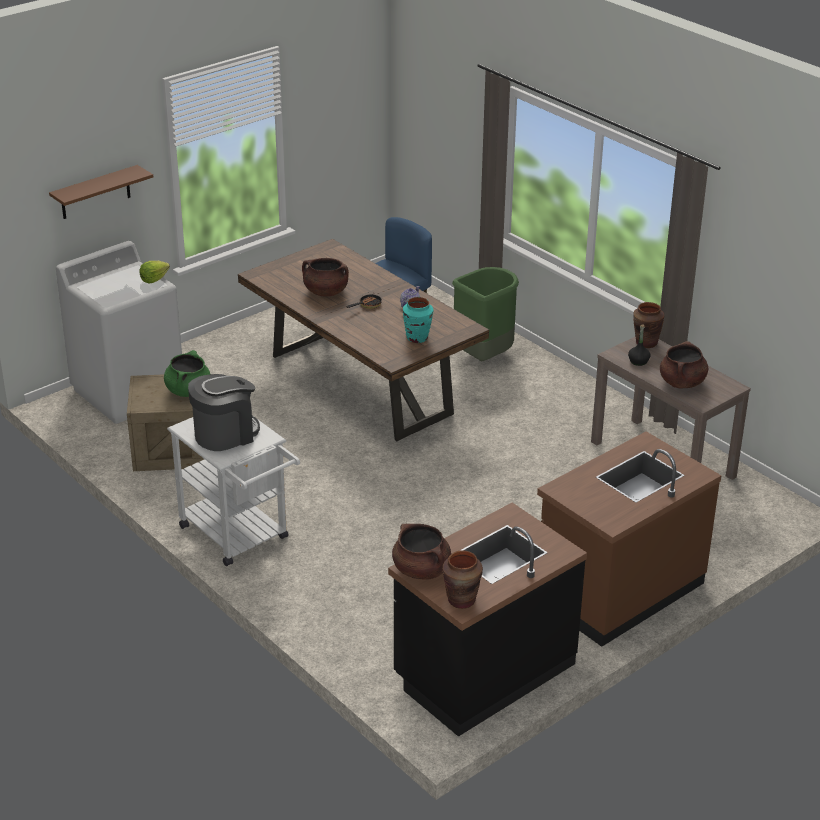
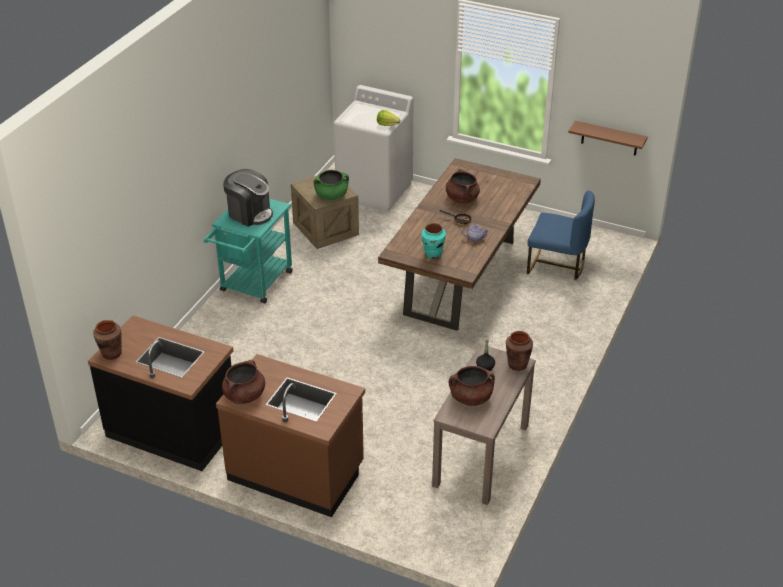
camera: 65 degrees right, 5 degrees up
brown shelf [49,165,153,219] -> brown shelf moved to [568,121,648,156]
white cart [167,415,300,566] -> turquoise cart [204,199,292,304]
brown cooking pot [392,524,451,580] -> brown cooking pot moved to [222,359,265,404]
green trash can [452,267,519,361] -> none

